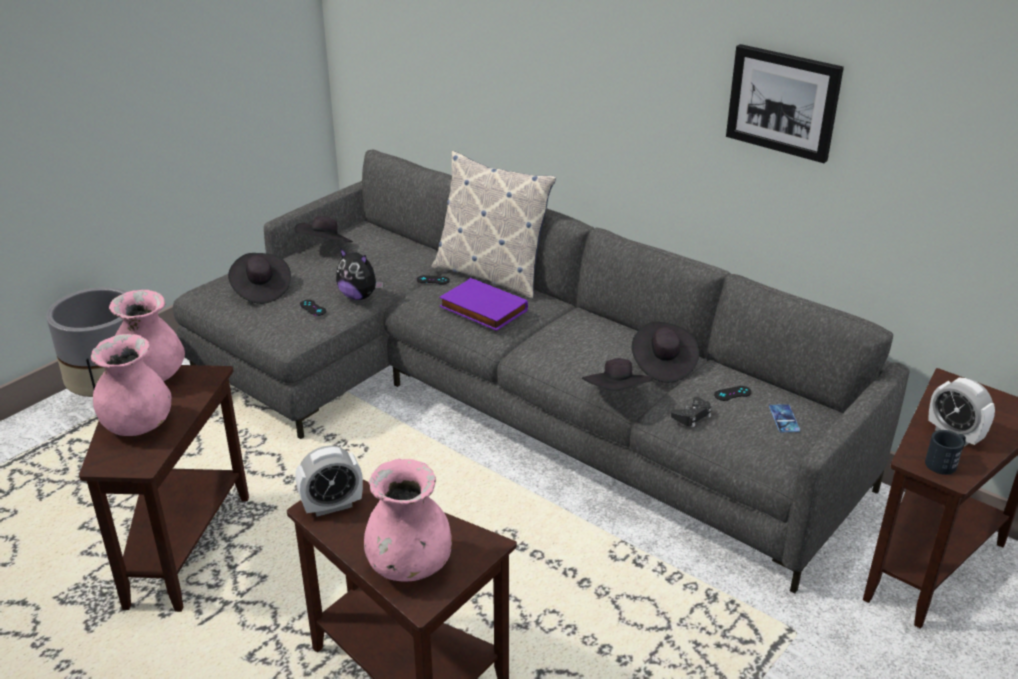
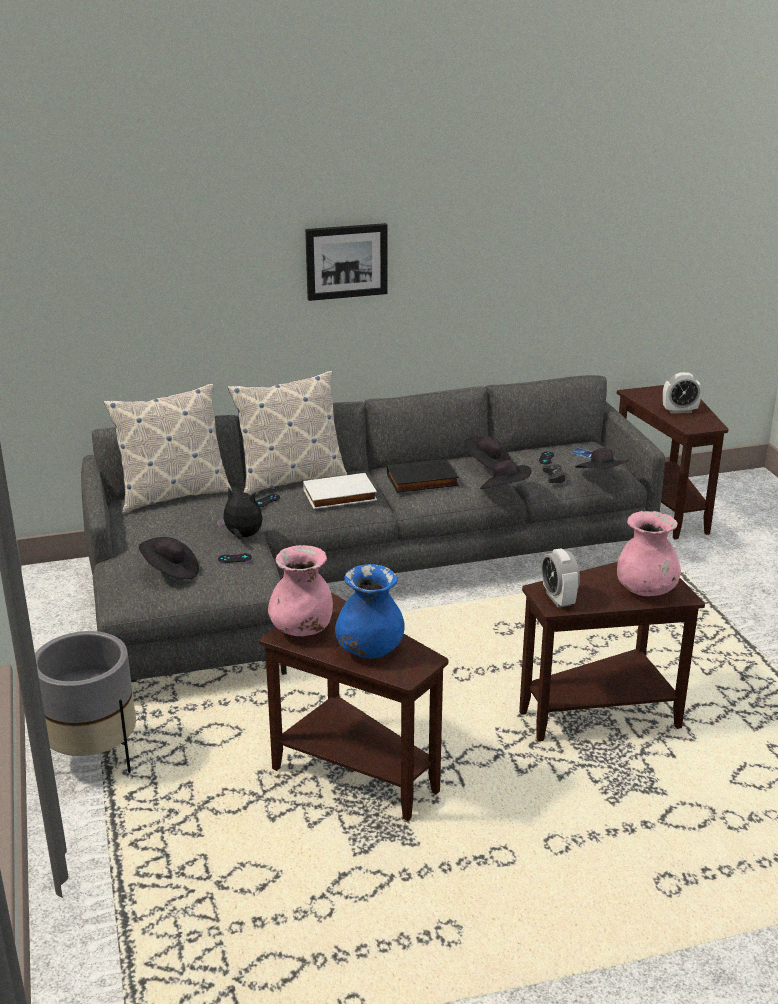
camera: 55 degrees left, 5 degrees down
pink vase [91,334,171,436] -> blue vase [335,564,405,658]
black hat [295,216,353,242] -> black hat moved to [575,448,629,469]
alarm clock [295,445,363,517] -> alarm clock turned 150 degrees clockwise [541,548,580,608]
plush toy [336,248,384,300] -> plush toy turned 135 degrees counterclockwise [217,487,263,539]
purple book [439,278,528,331] -> white book [303,473,377,509]
picture [726,44,844,163] -> picture moved to [305,223,388,301]
black mug [925,430,966,475] -> none
none -> pillow [104,384,232,513]
none -> black book [387,459,459,493]

